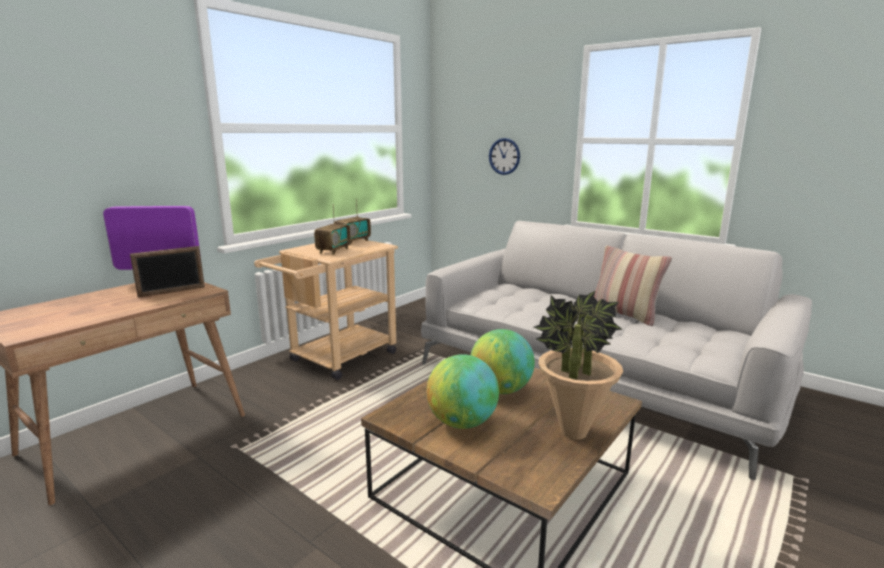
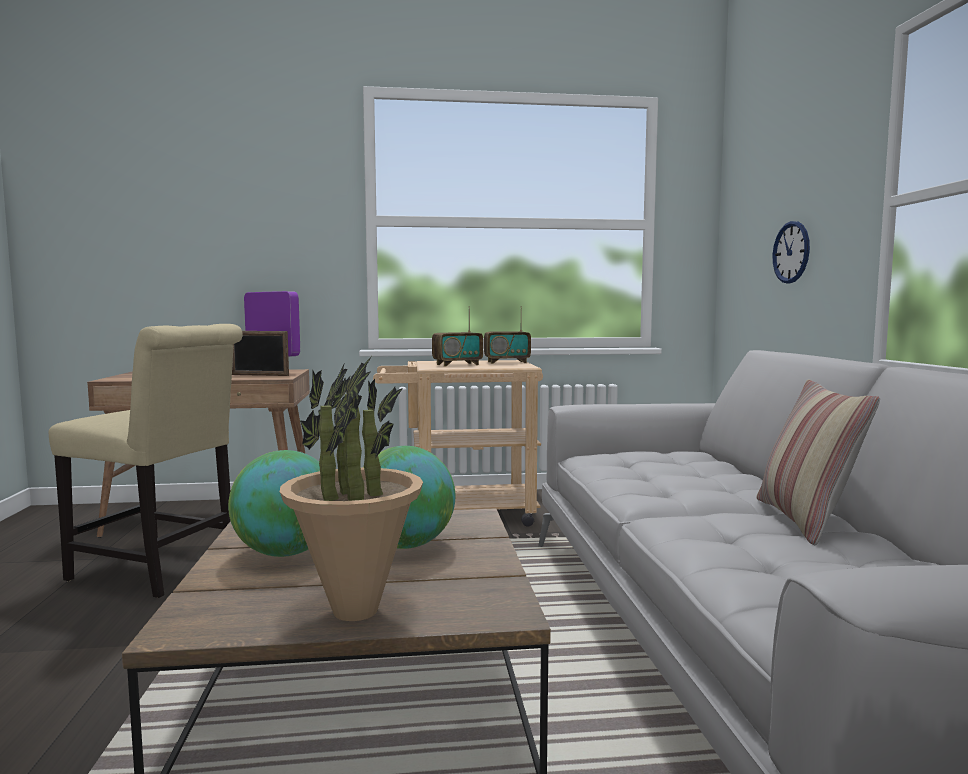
camera: 45 degrees right, 10 degrees down
none -> beige chair [48,324,243,598]

